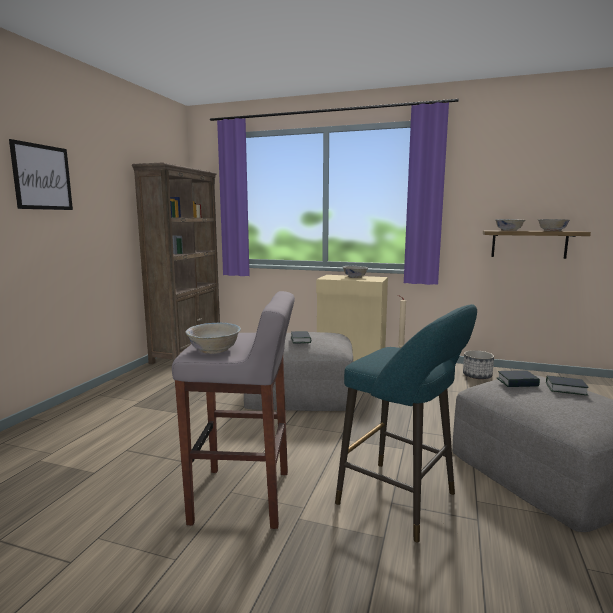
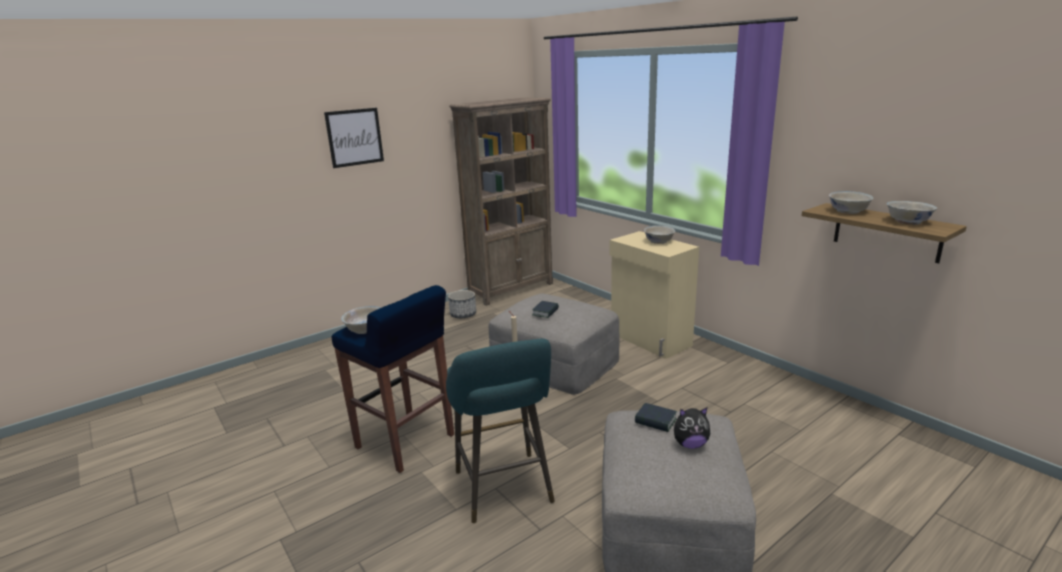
camera: 35 degrees right, 10 degrees up
grey stool [172,291,295,529] -> blue stool [332,285,454,473]
planter [463,350,494,379] -> planter moved to [448,290,476,318]
book [546,376,589,396] -> plush toy [674,408,710,449]

